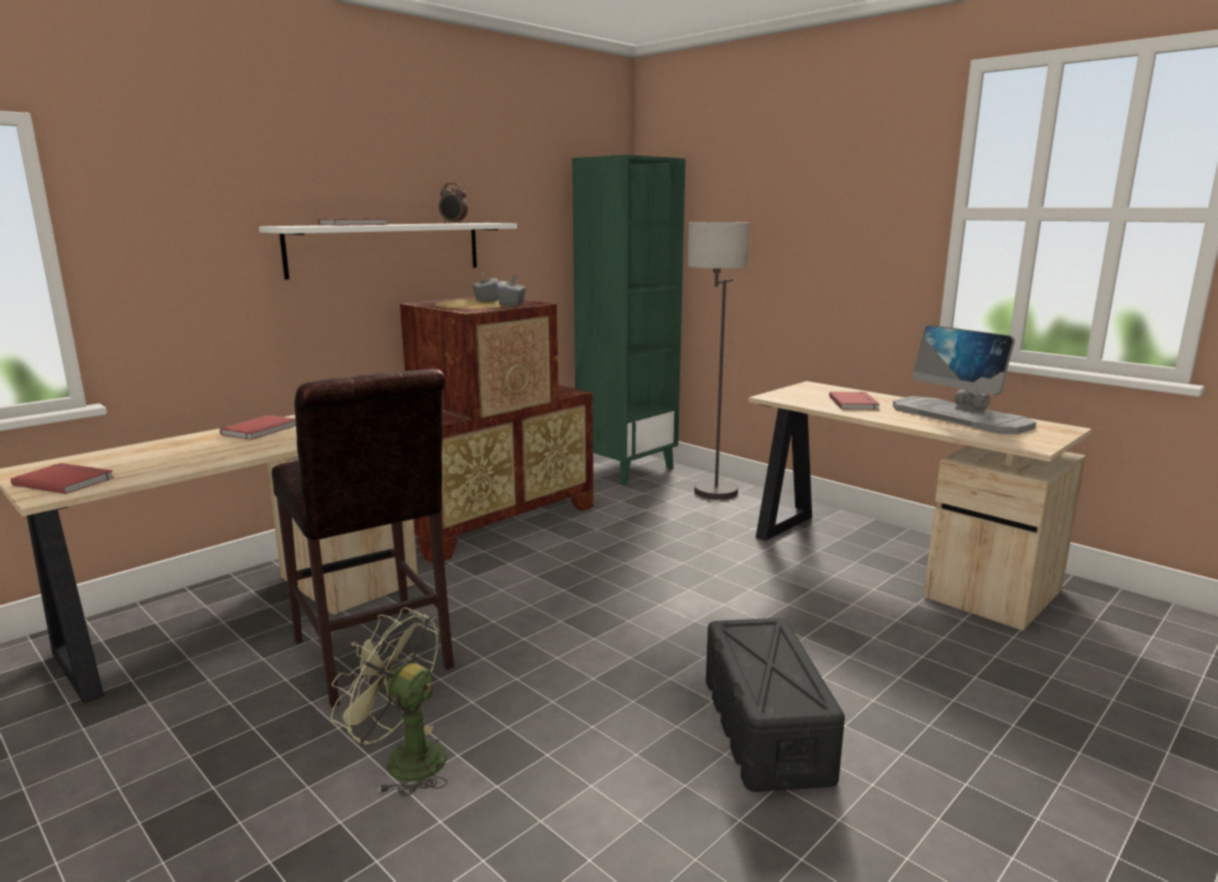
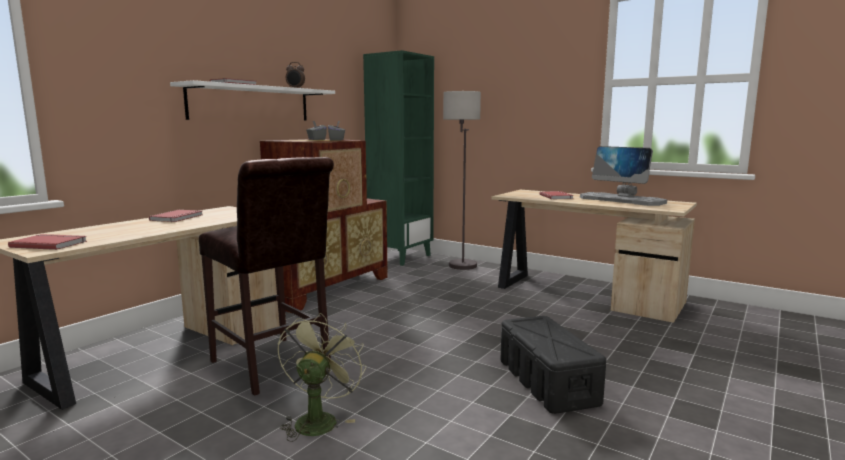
camera: 10 degrees left, 5 degrees down
green fan [331,607,447,797] -> green fan turned 90 degrees clockwise [278,313,366,442]

